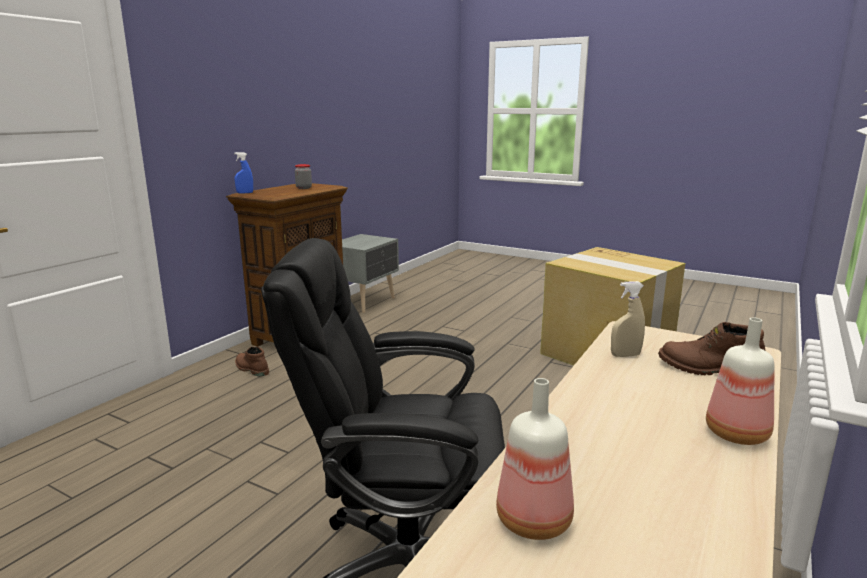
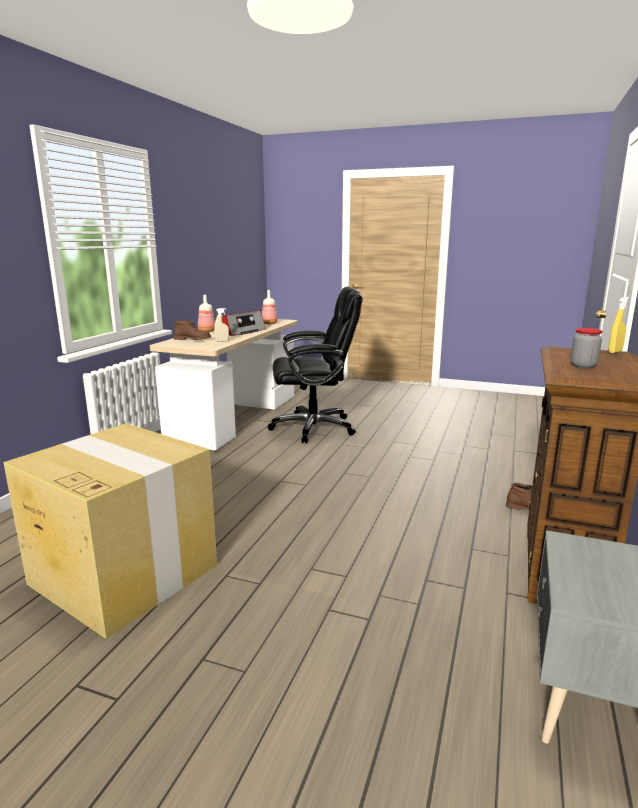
camera: 170 degrees right, 0 degrees up
blue spray bottle [234,152,253,194] -> yellow spray bottle [608,297,629,353]
none -> radio [222,310,266,336]

